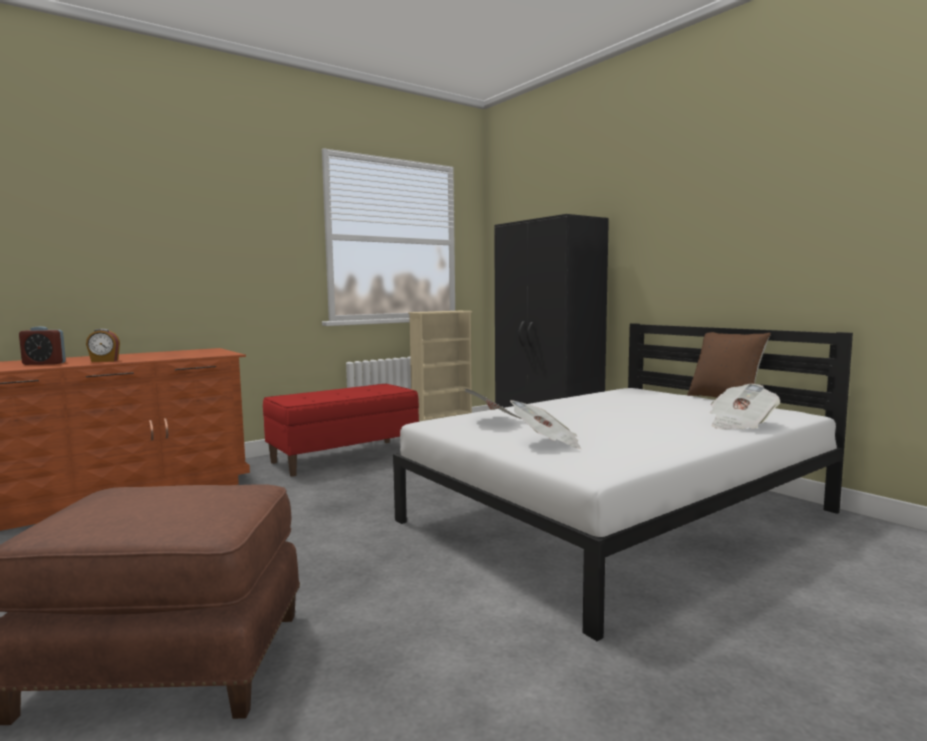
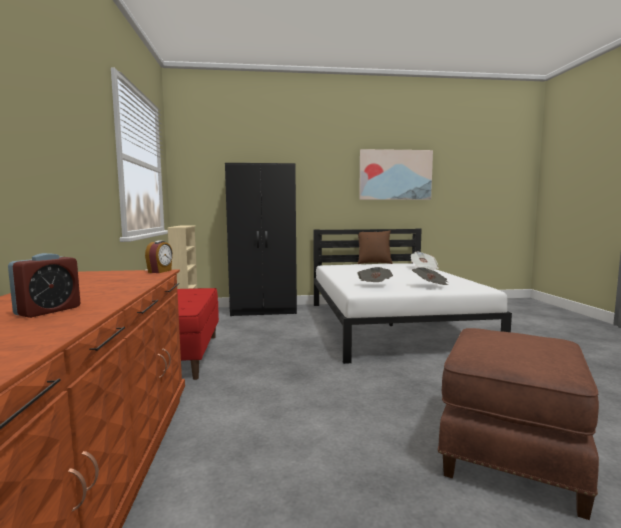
camera: 60 degrees left, 0 degrees up
alarm clock [86,329,120,362] -> alarm clock moved to [145,241,173,273]
none -> picture [359,149,433,200]

